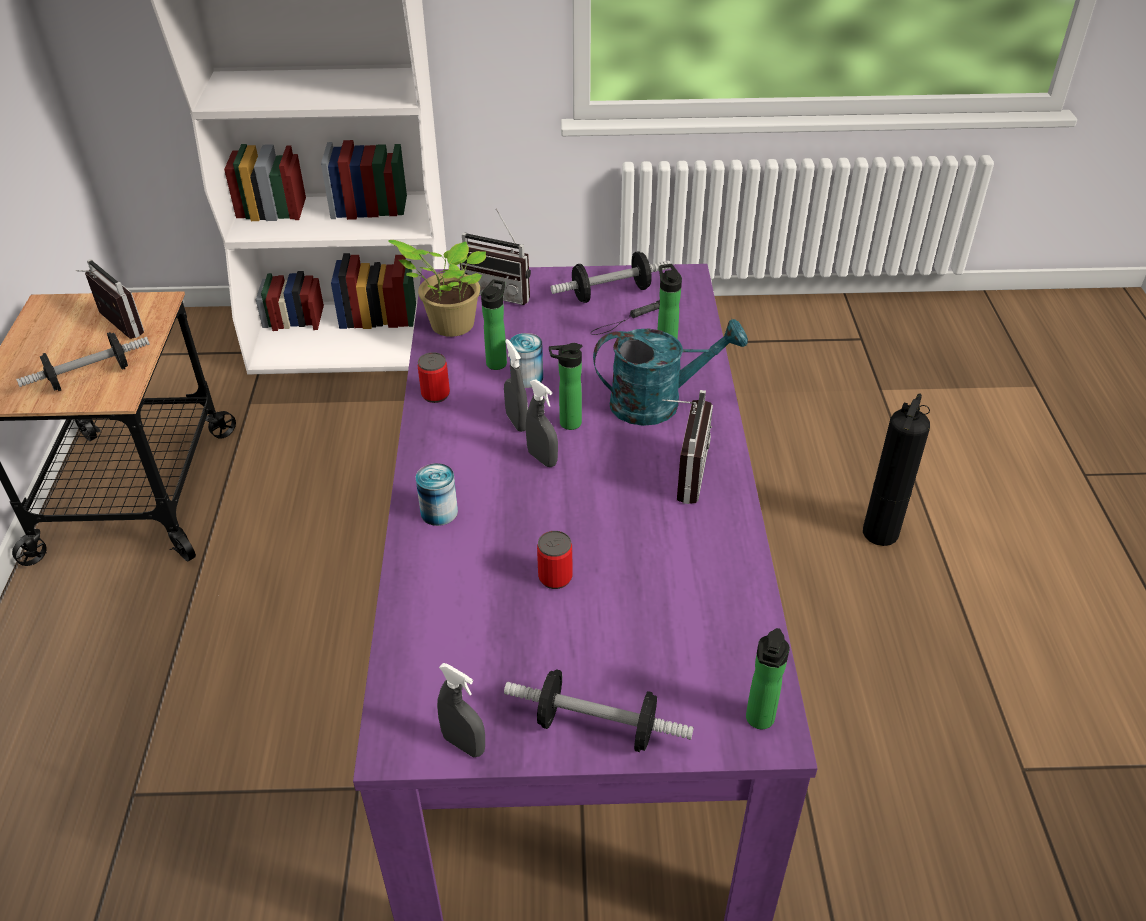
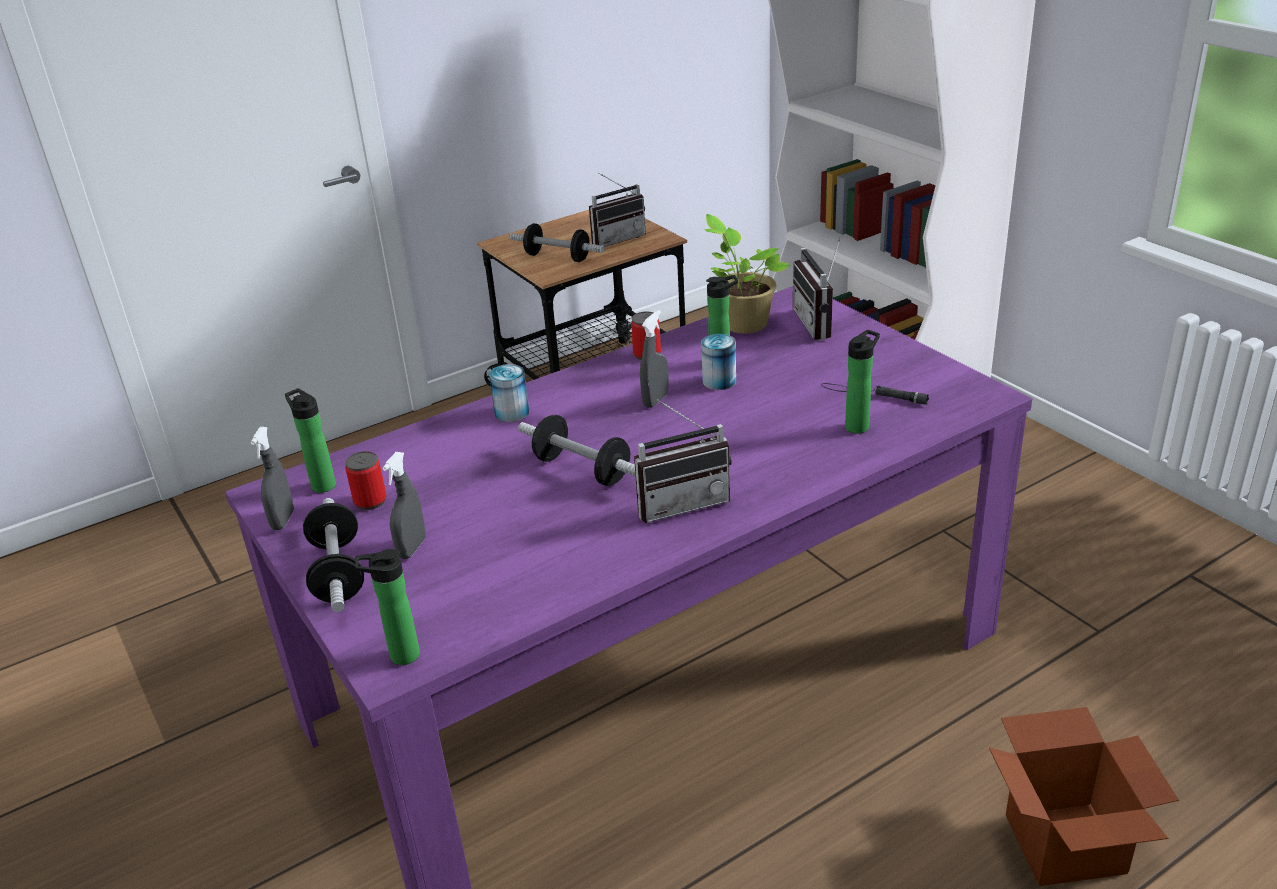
camera: 60 degrees right, 10 degrees down
radio [76,259,144,339] -> radio turned 45 degrees clockwise [589,173,646,247]
grey spray bottle [526,380,558,467] -> grey spray bottle moved to [383,452,426,559]
can [537,531,573,589] -> can moved to [345,451,387,510]
bottle [549,343,582,430] -> bottle moved to [285,388,336,493]
dumbbell [551,251,671,303] -> dumbbell moved to [518,415,635,486]
turquoise watering can [593,319,748,426] -> none
fire extinguisher [863,393,930,546] -> cardboard box [989,707,1179,886]

